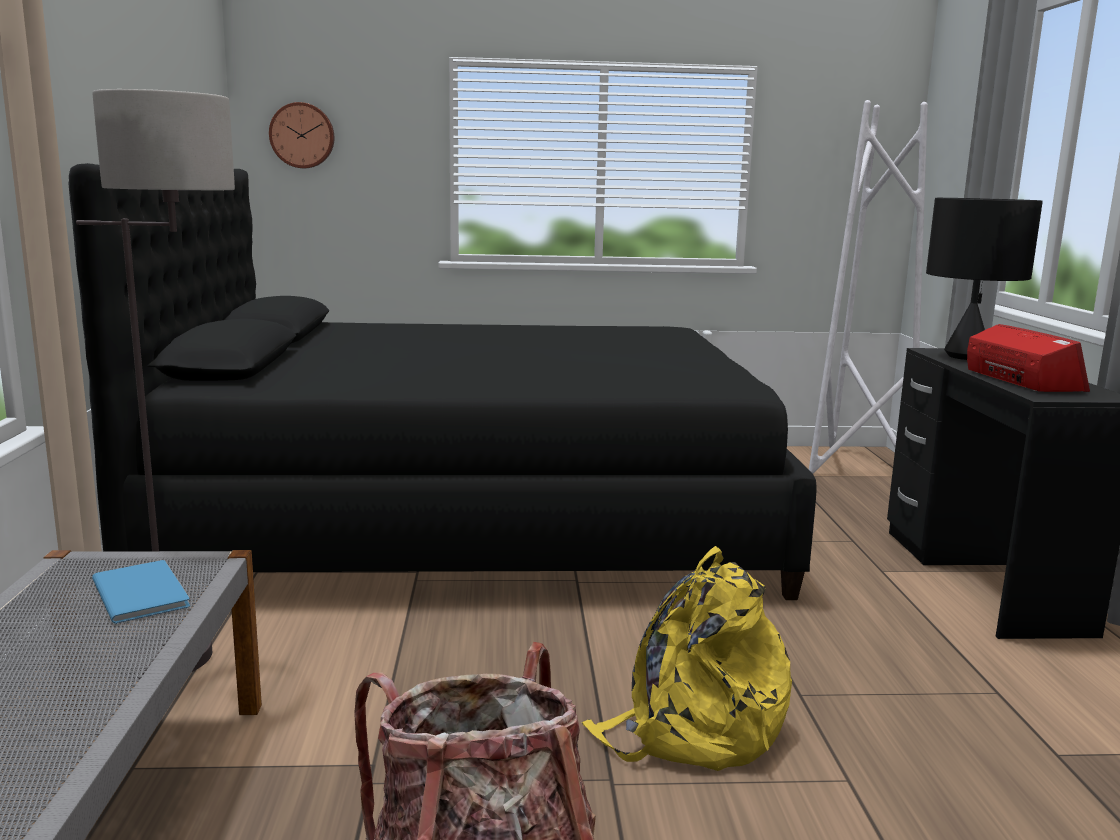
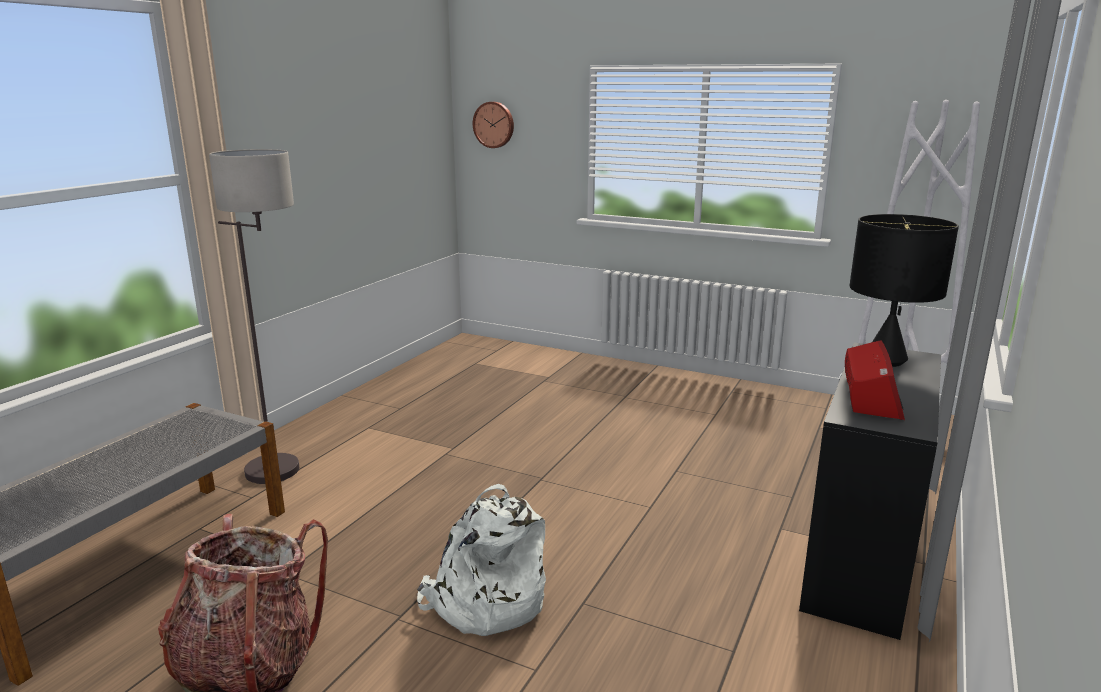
camera: 30 degrees right, 5 degrees up
black bed [68,163,817,600] -> none
blue book [92,560,190,624] -> none
yellow backpack [582,546,792,771] -> white backpack [417,484,546,636]

